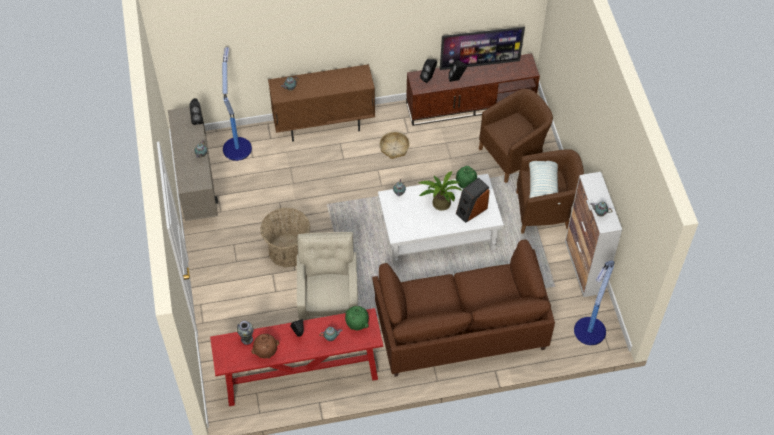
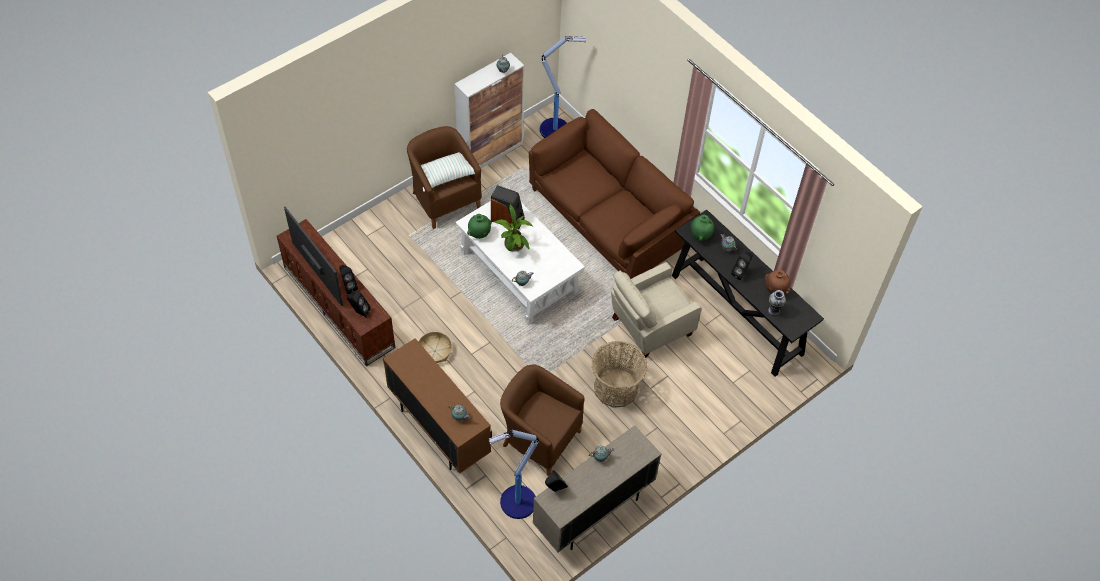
camera: 120 degrees left, 0 degrees up
red console table [210,308,383,406] -> black console table [672,210,824,377]
brown armchair [479,89,553,183] -> brown armchair moved to [500,365,585,476]

